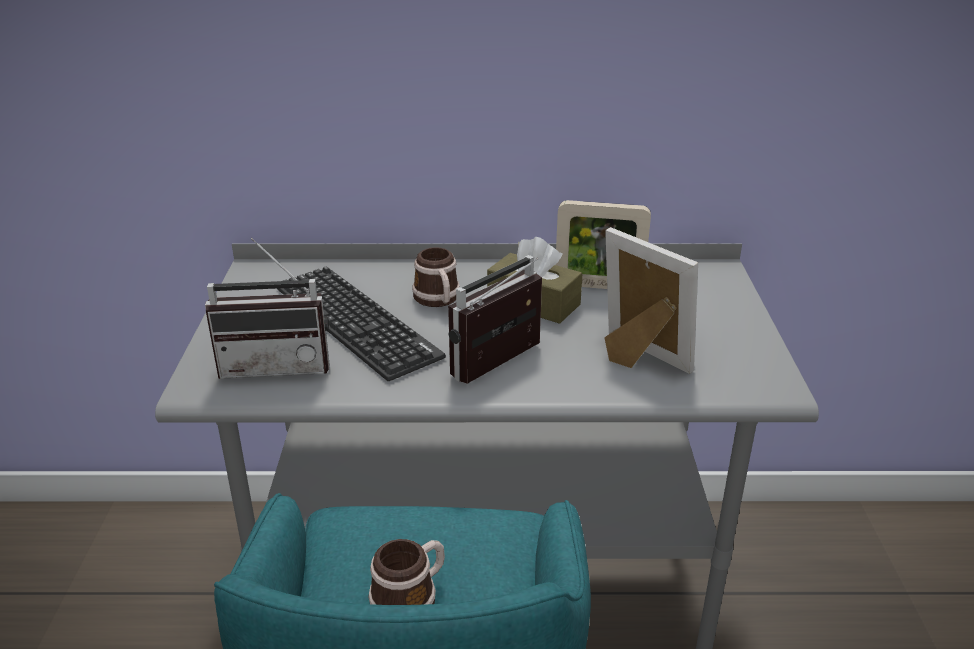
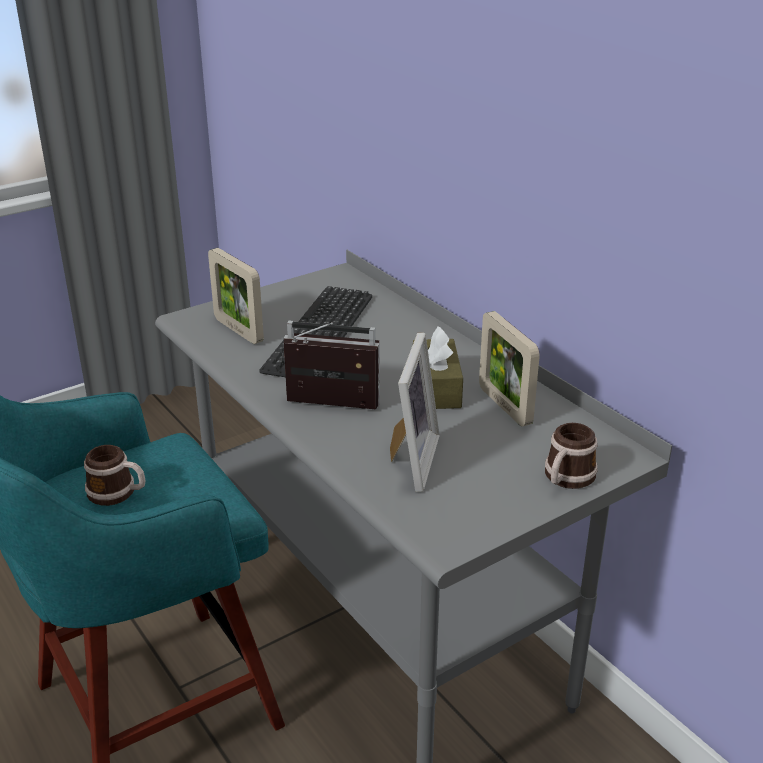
camera: 55 degrees right, 0 degrees up
radio [205,238,330,379] -> picture frame [208,248,264,344]
mug [412,247,460,307] -> mug moved to [545,423,598,489]

